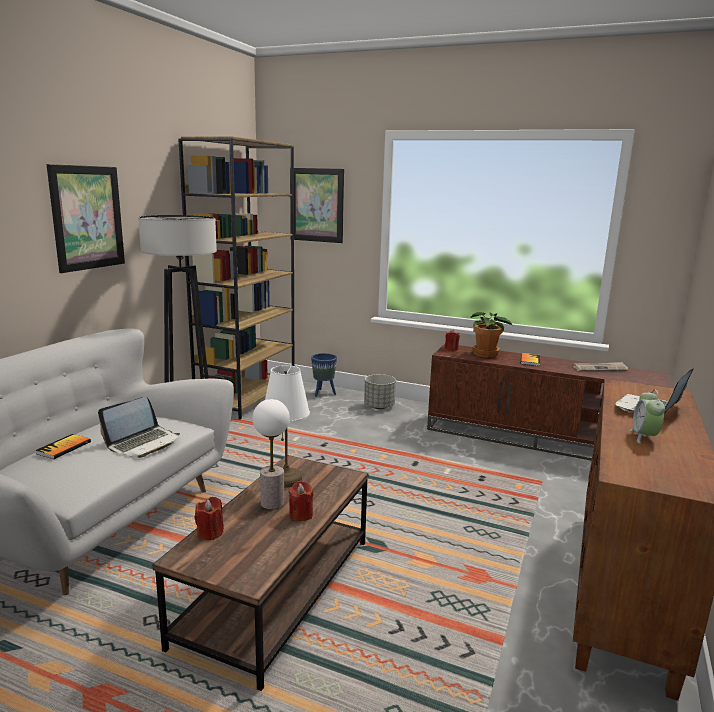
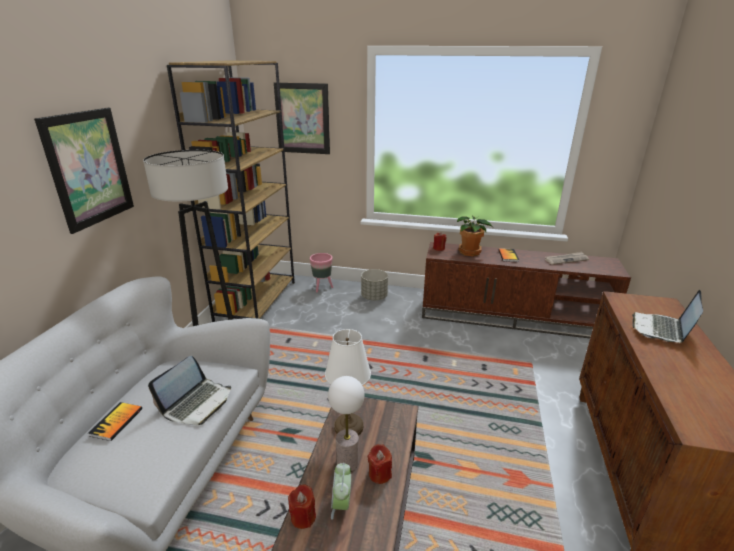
camera: 10 degrees left, 10 degrees up
blue planter [311,353,337,397] -> pink planter [310,253,333,292]
alarm clock [630,389,665,443] -> alarm clock moved to [331,463,351,520]

